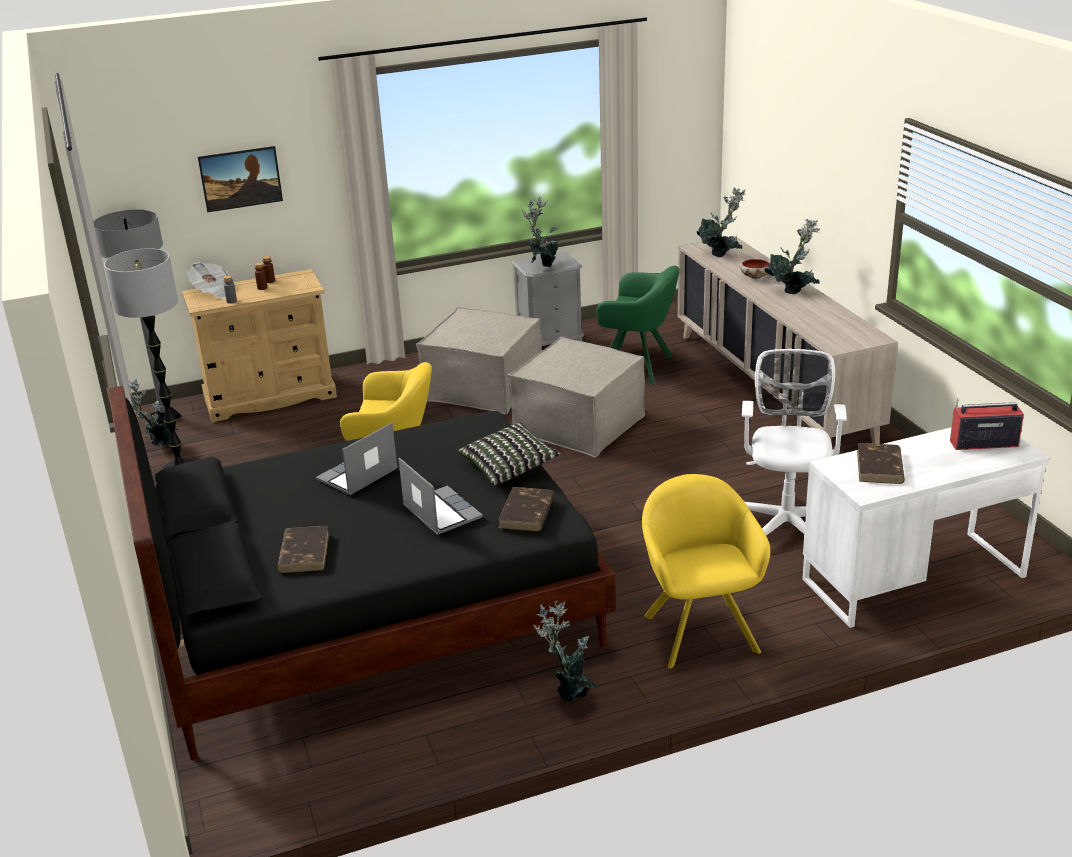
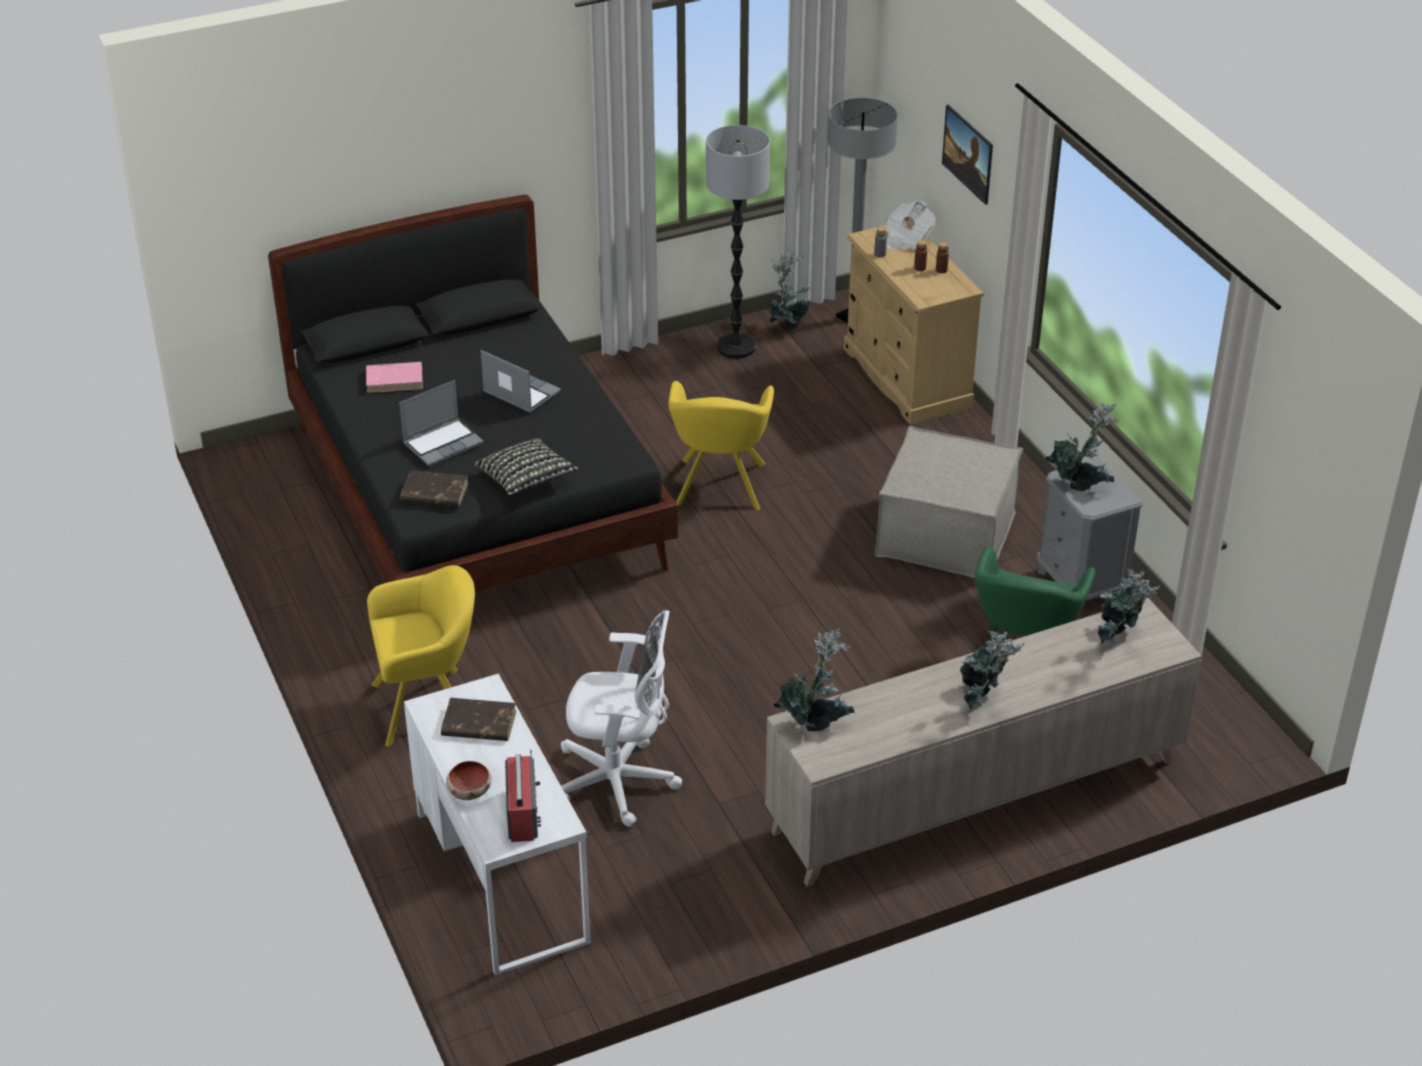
camera: 85 degrees right, 10 degrees up
brown book [277,525,329,573] -> pink book [366,362,423,393]
beige ottoman [507,337,645,458] -> none
potted plant [533,601,597,702] -> potted plant moved to [774,628,855,732]
bowl [740,259,770,279] -> bowl moved to [446,761,491,800]

